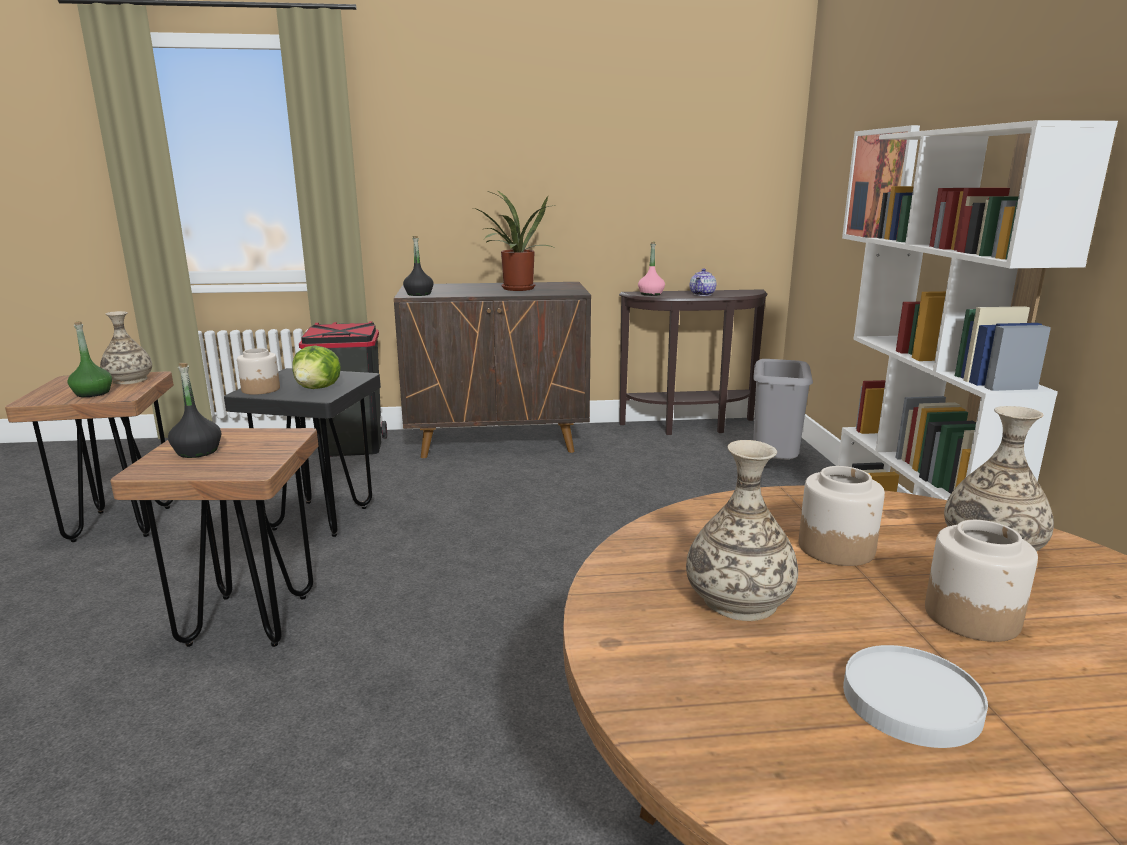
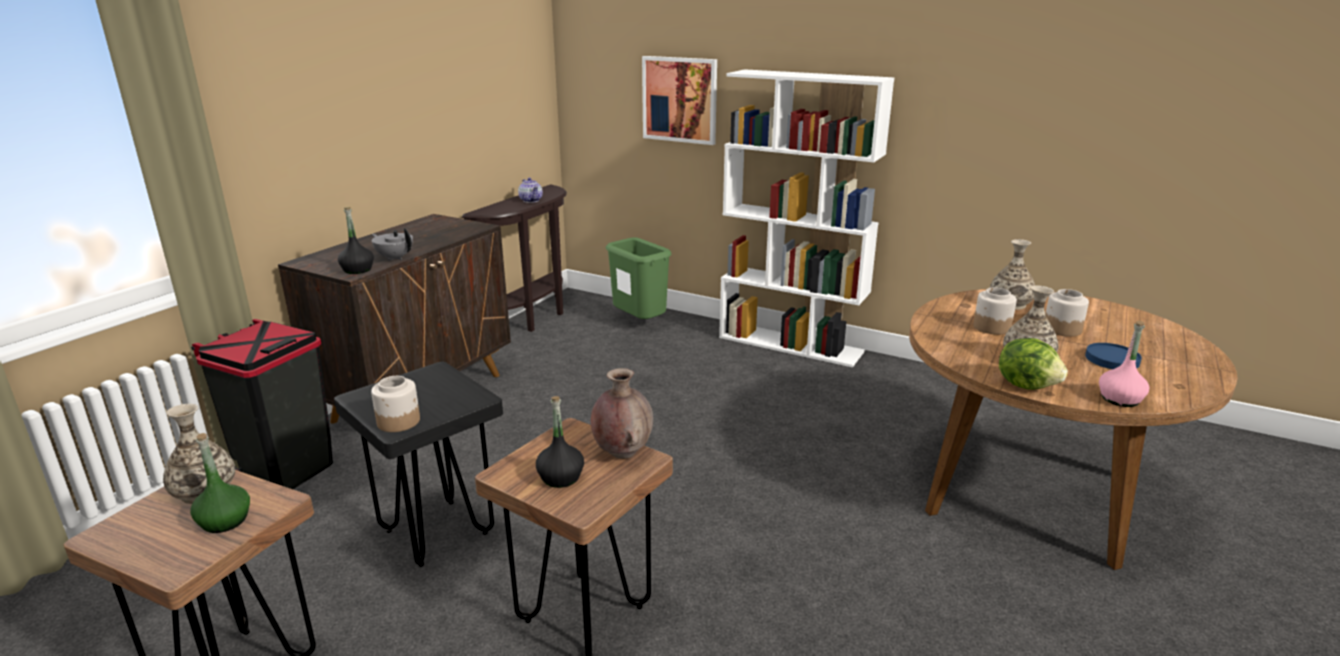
camera: 55 degrees left, 5 degrees up
lettuce [292,346,341,389] -> lettuce moved to [999,338,1068,390]
potted plant [473,191,556,291] -> none
pink bottle [638,242,665,296] -> pink bottle moved to [1099,321,1149,407]
grey trash can [753,359,813,460] -> green trash can [606,237,672,319]
white plate [843,645,988,748] -> blue plate [1085,343,1142,369]
none -> grey teapot [372,228,413,261]
none -> brown vase [591,368,653,459]

